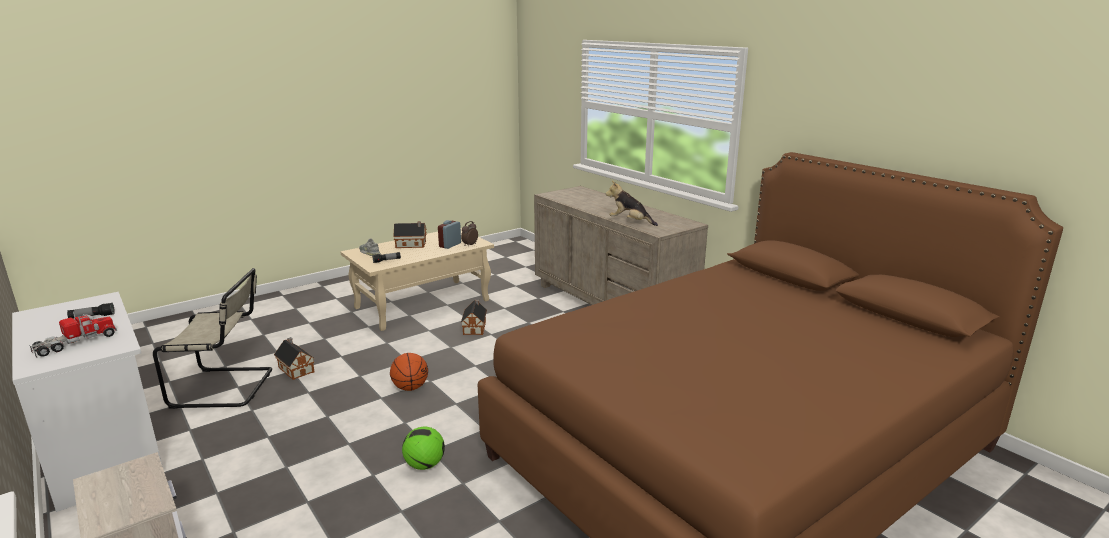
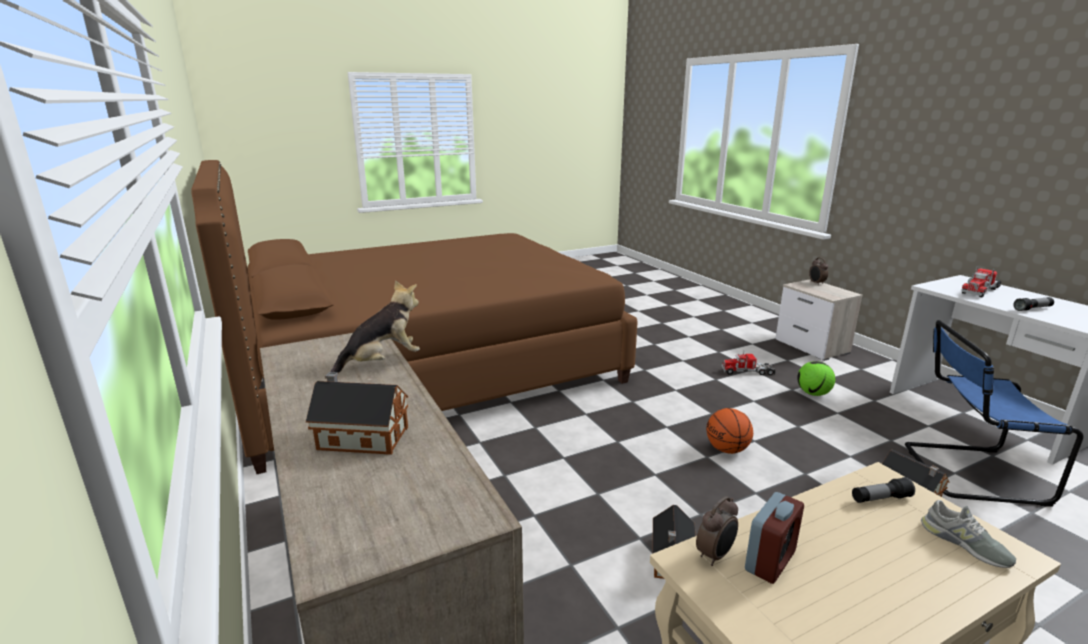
camera: 170 degrees left, 0 degrees up
beige chair [153,268,272,409] -> blue chair [905,320,1084,507]
toy house [393,221,427,248] -> toy house moved to [306,372,408,455]
football [402,427,445,470] -> football moved to [797,361,835,396]
plush toy [606,181,658,226] -> plush toy turned 75 degrees counterclockwise [331,280,420,373]
none -> toy truck [721,351,776,375]
none -> alarm clock [809,257,828,285]

